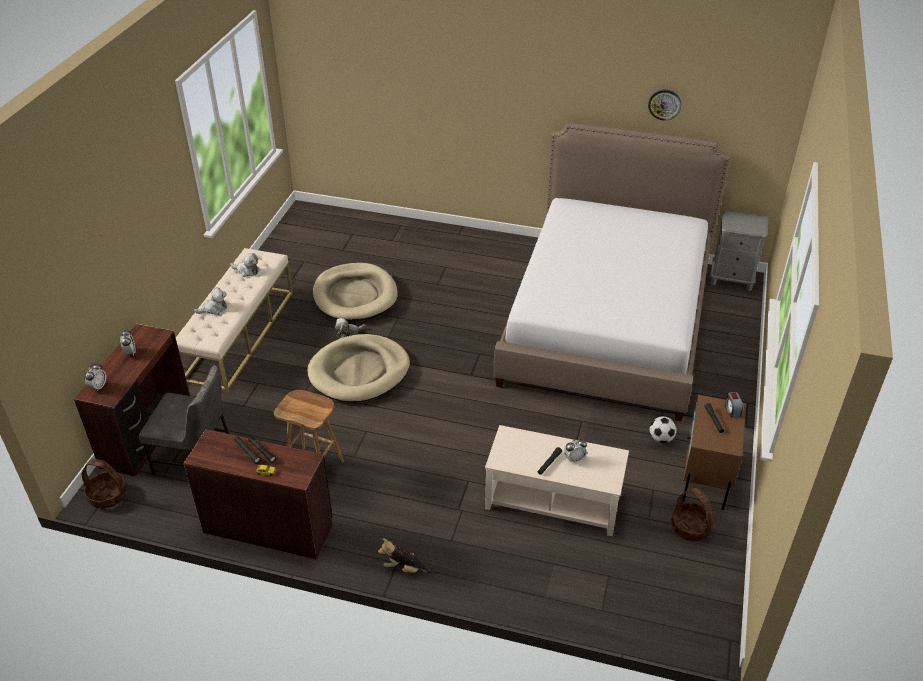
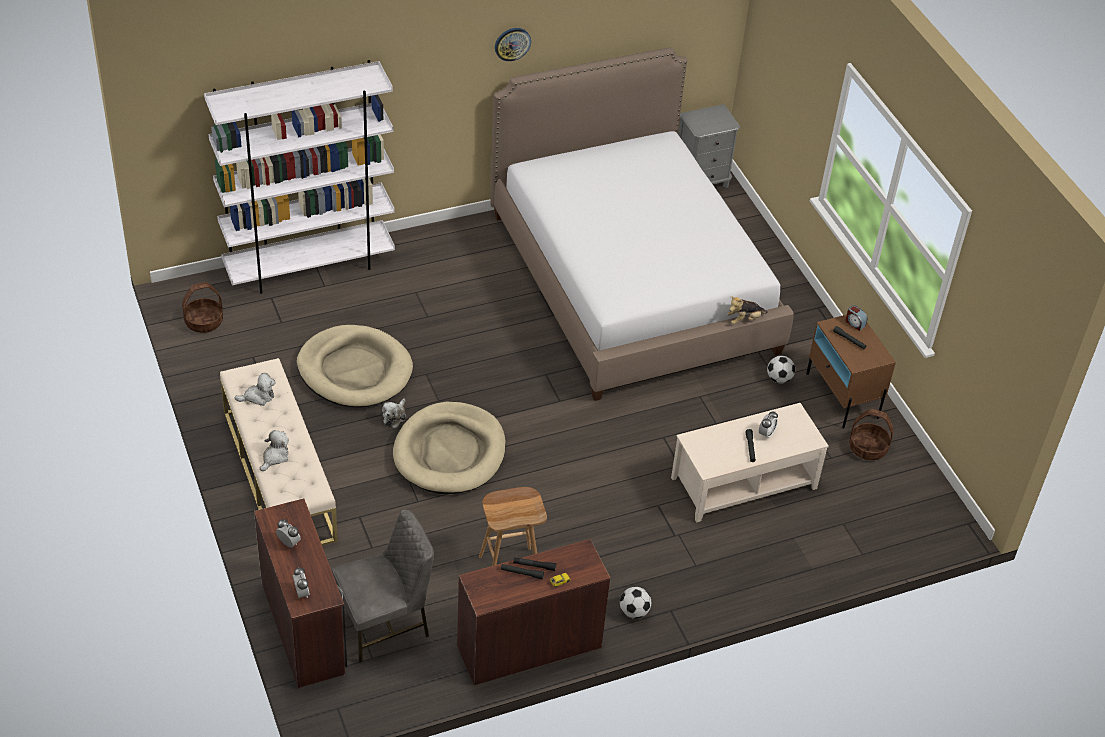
camera: 40 degrees left, 5 degrees up
basket [82,459,127,509] -> basket moved to [182,282,223,333]
plush toy [378,538,433,573] -> plush toy moved to [727,296,768,324]
wall clock [648,89,681,121] -> wall clock moved to [495,28,531,61]
none -> white bookcase [204,60,395,294]
none -> football [620,587,651,619]

